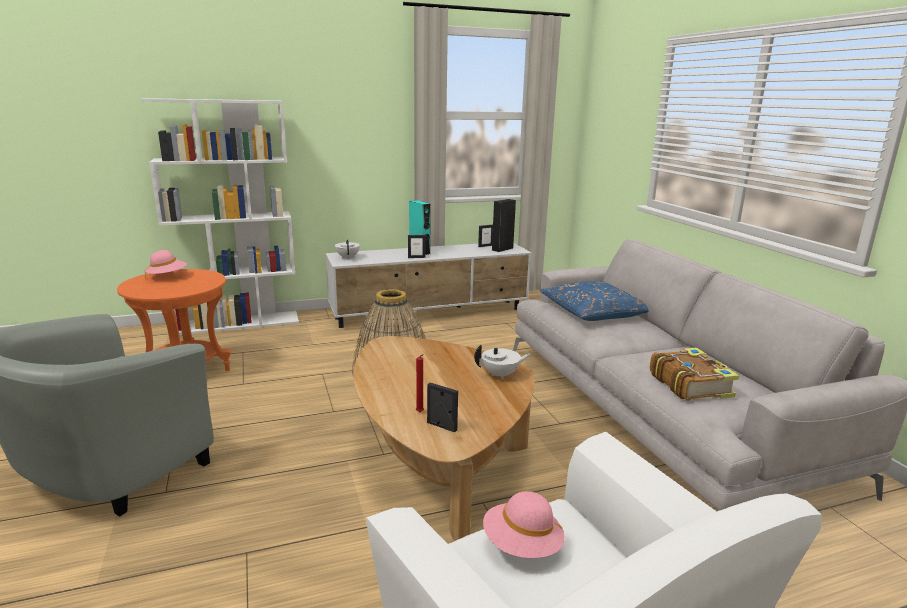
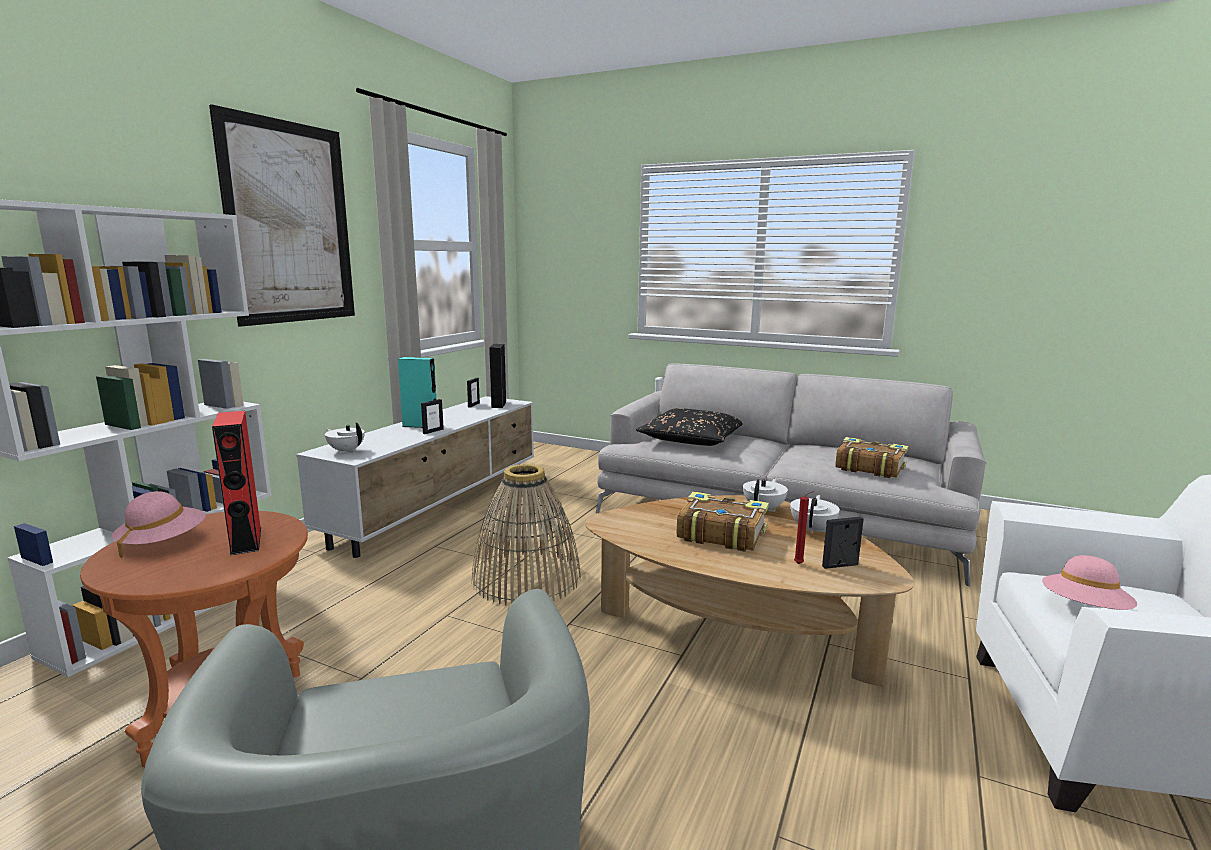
camera: 45 degrees left, 5 degrees down
blue pillow [540,281,649,321] -> black pillow [636,408,743,446]
none -> picture [209,104,355,327]
none -> red speaker [212,411,261,555]
none -> book [677,492,769,552]
none -> white teapot [790,495,840,534]

